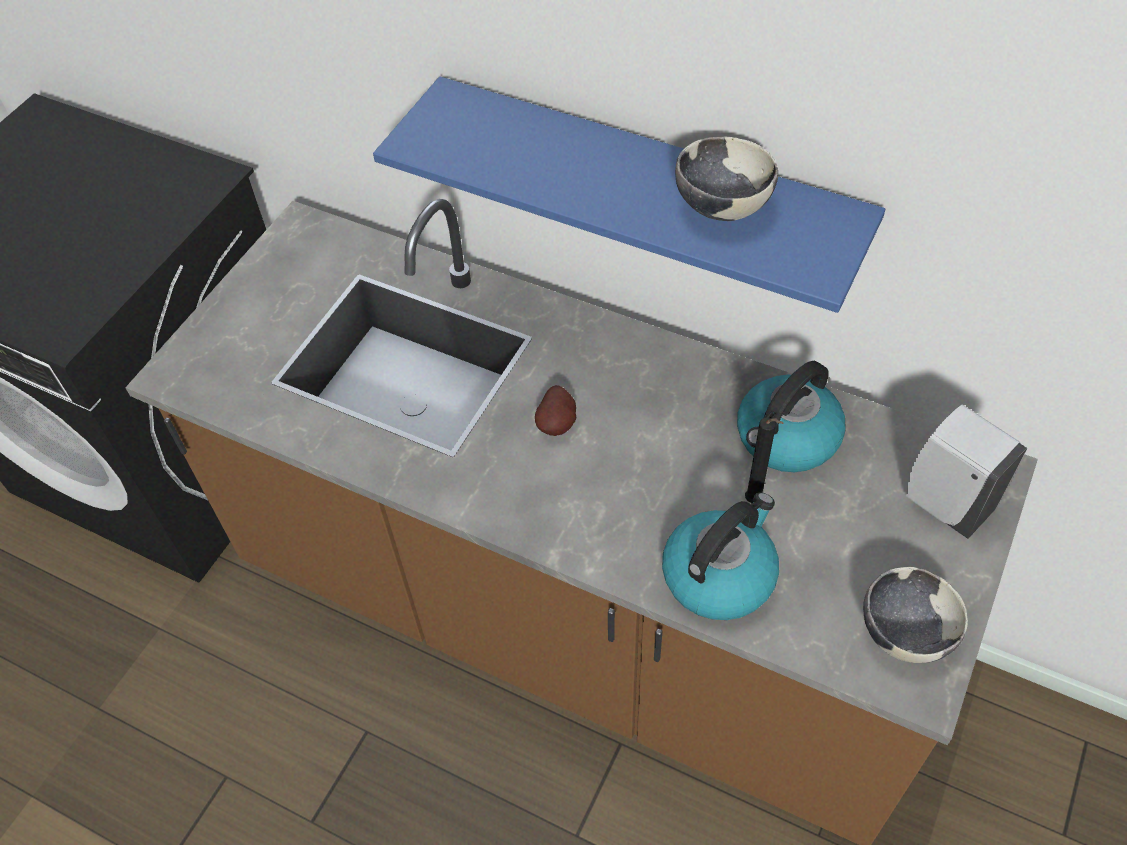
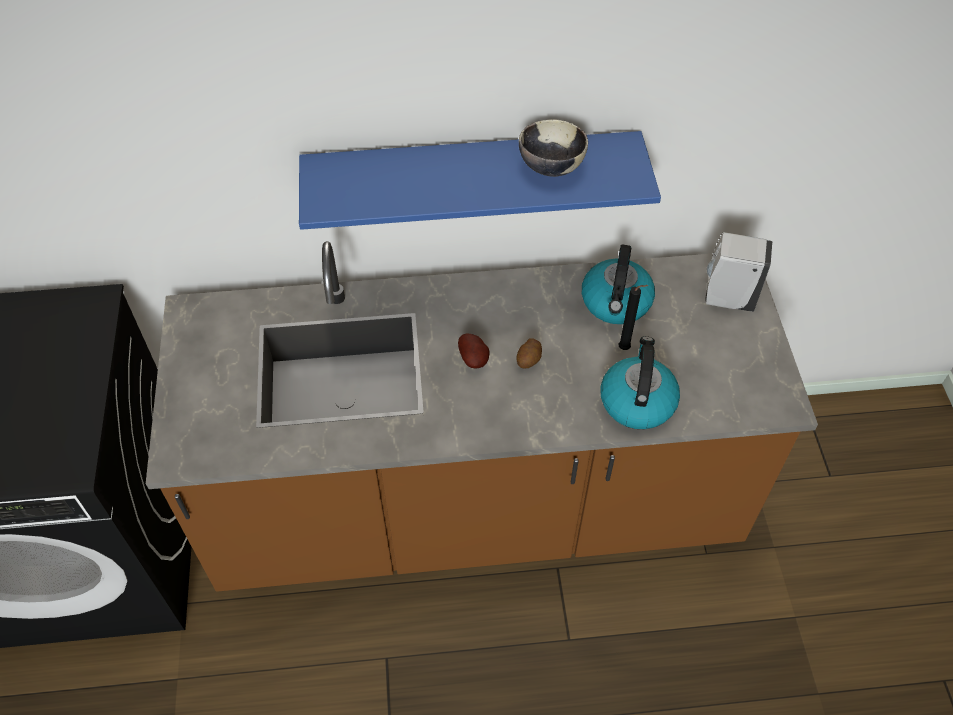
camera: 35 degrees left, 0 degrees up
bowl [863,567,968,663] -> none
none -> potato [516,338,542,369]

